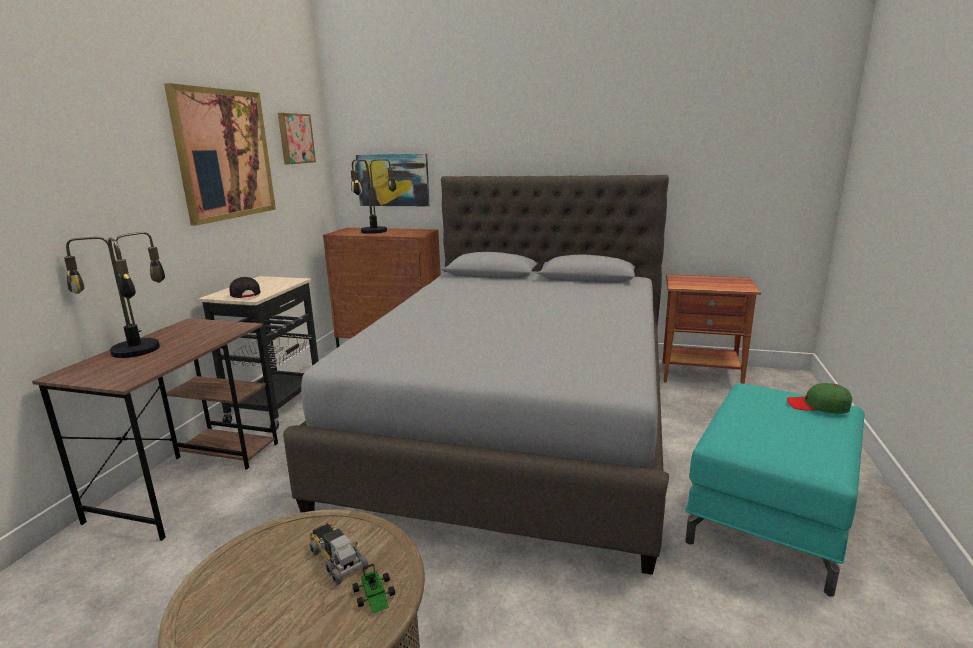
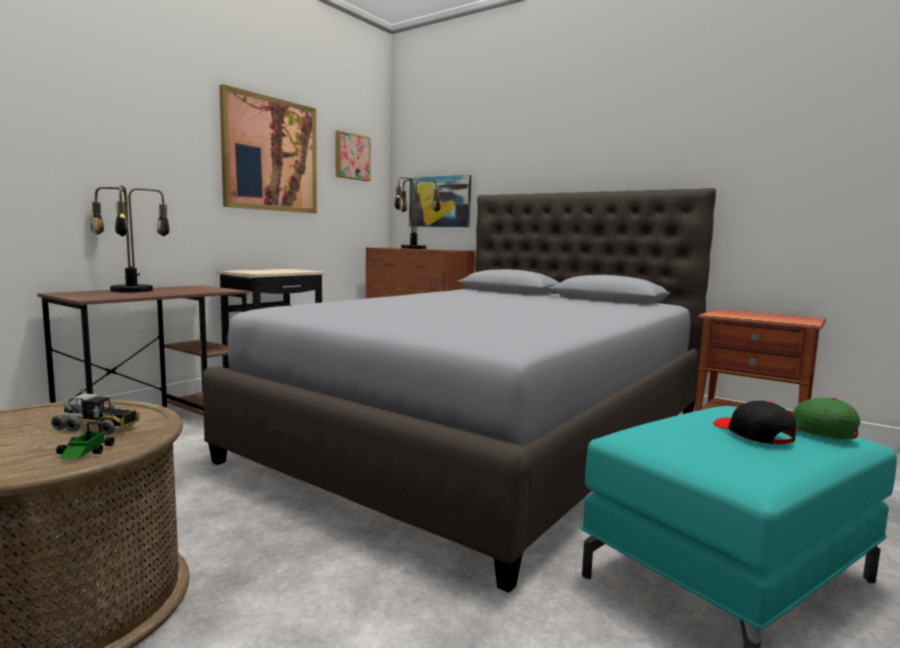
camera: 20 degrees right, 10 degrees down
black cap [229,277,261,298] -> black cap moved to [713,401,796,444]
toy truck [310,523,369,585] -> toy truck turned 120 degrees clockwise [51,389,139,435]

